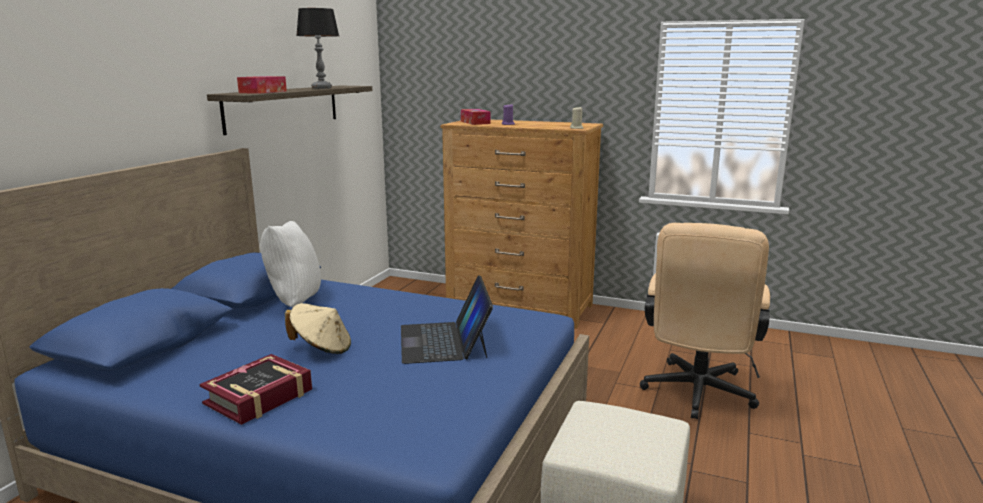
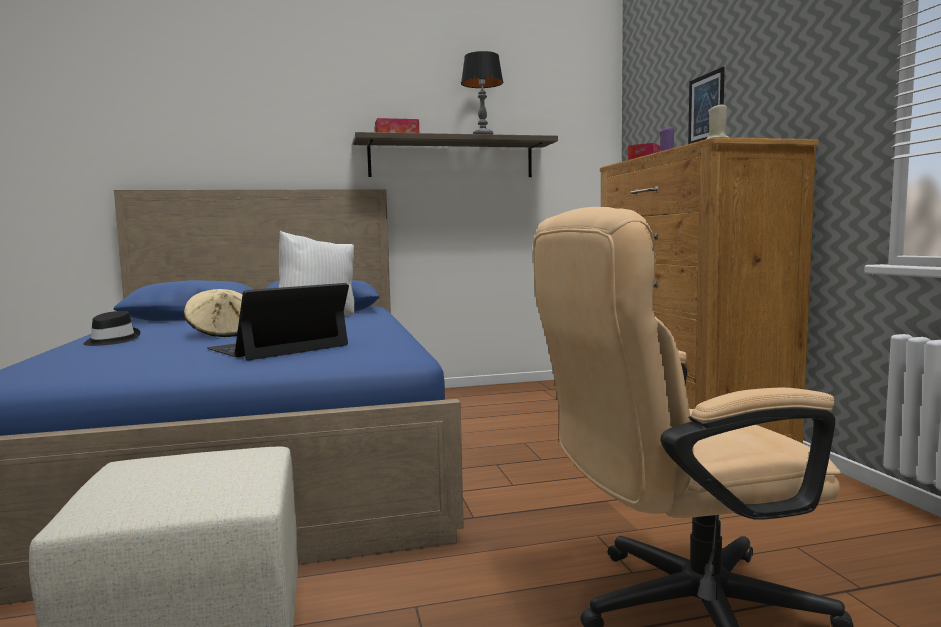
camera: 55 degrees right, 10 degrees down
book [200,354,312,425] -> black hat [83,311,140,346]
none -> picture [688,67,725,144]

